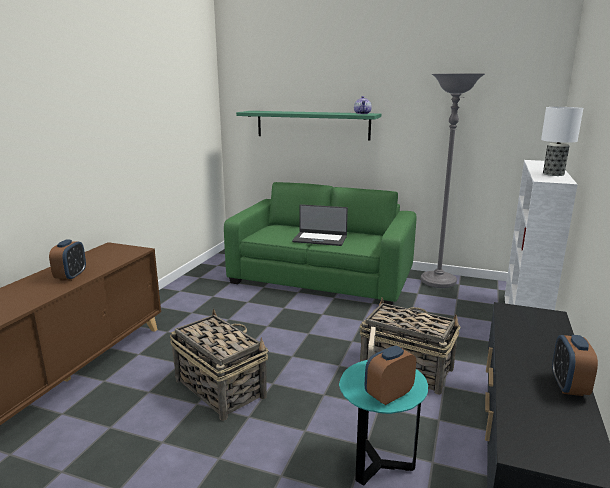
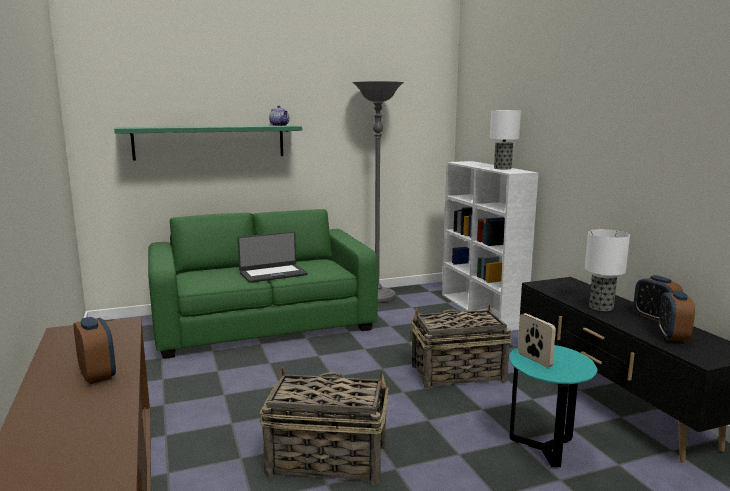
camera: 40 degrees left, 5 degrees down
alarm clock [365,346,416,405] -> alarm clock moved to [659,291,695,342]
none -> table lamp [585,229,630,311]

